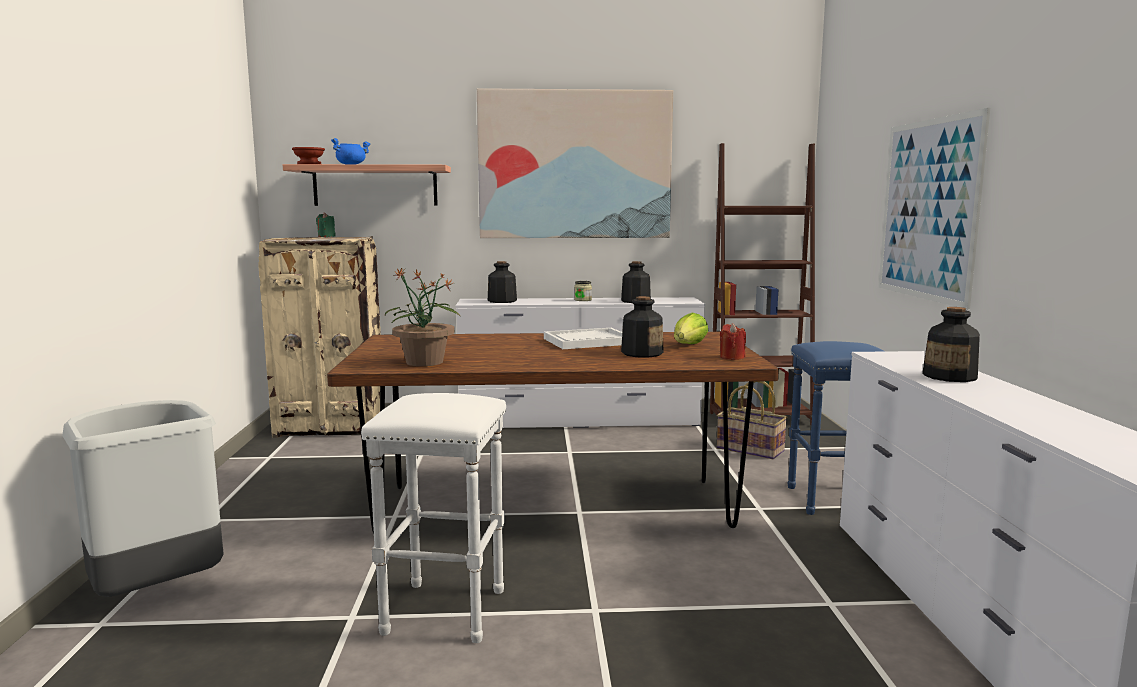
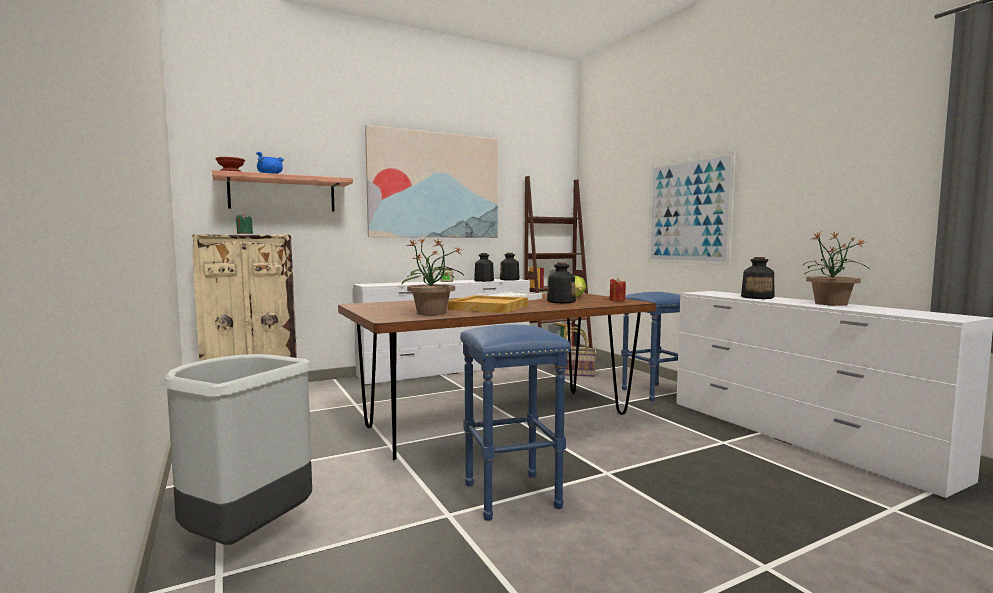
camera: 25 degrees left, 5 degrees down
white stool [361,393,506,643] -> blue stool [460,325,571,521]
bottle [488,261,517,303] -> bottle moved to [500,253,520,281]
none -> beige tray [448,295,528,313]
none -> potted plant [803,232,870,306]

